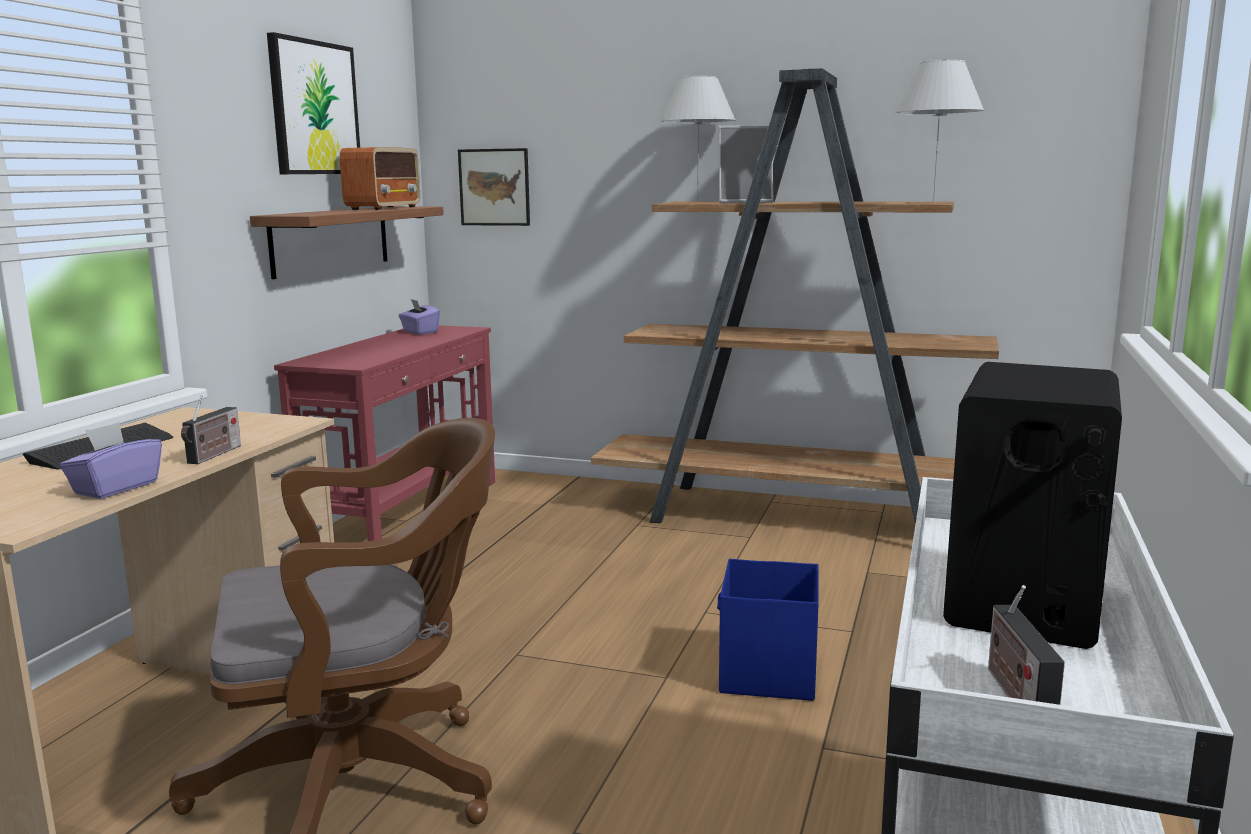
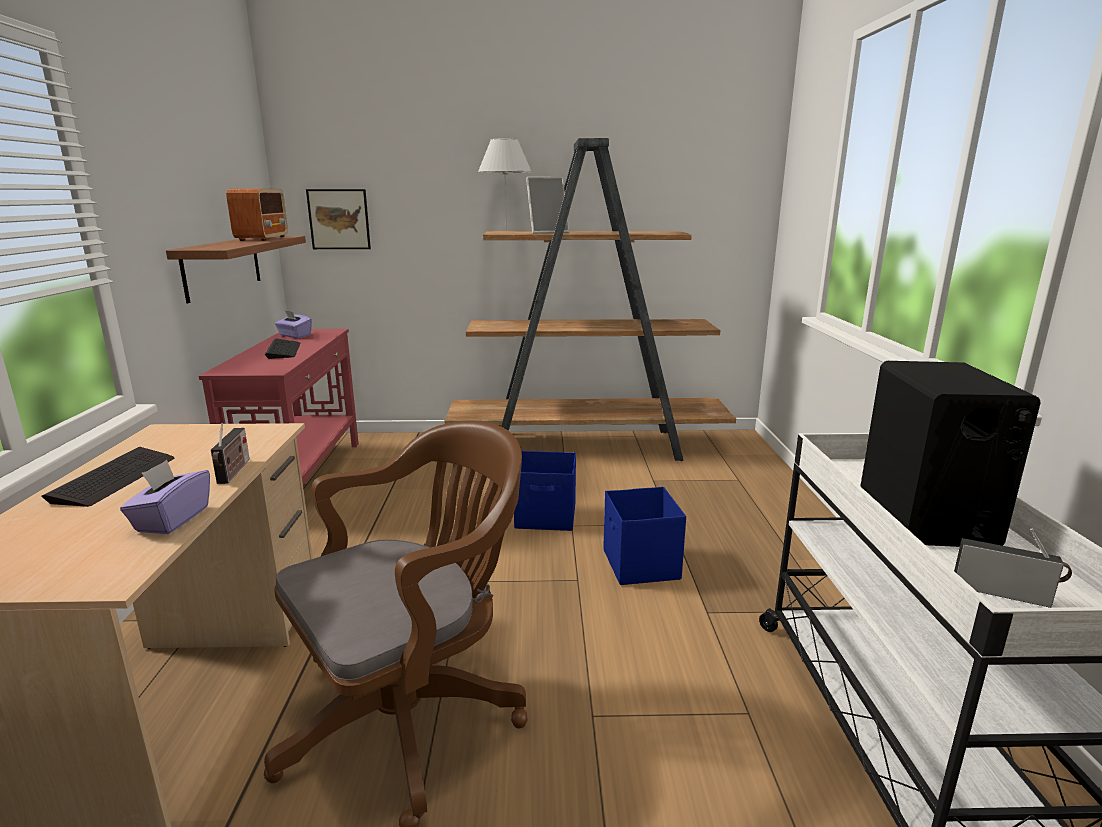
camera: 20 degrees left, 5 degrees up
picture [267,32,360,174] -> none
white table lamp [895,60,984,203] -> none
radio [988,585,1065,705] -> radio turned 135 degrees clockwise [954,529,1072,608]
none -> keyboard [264,339,301,359]
none -> blue storage box [514,451,576,531]

